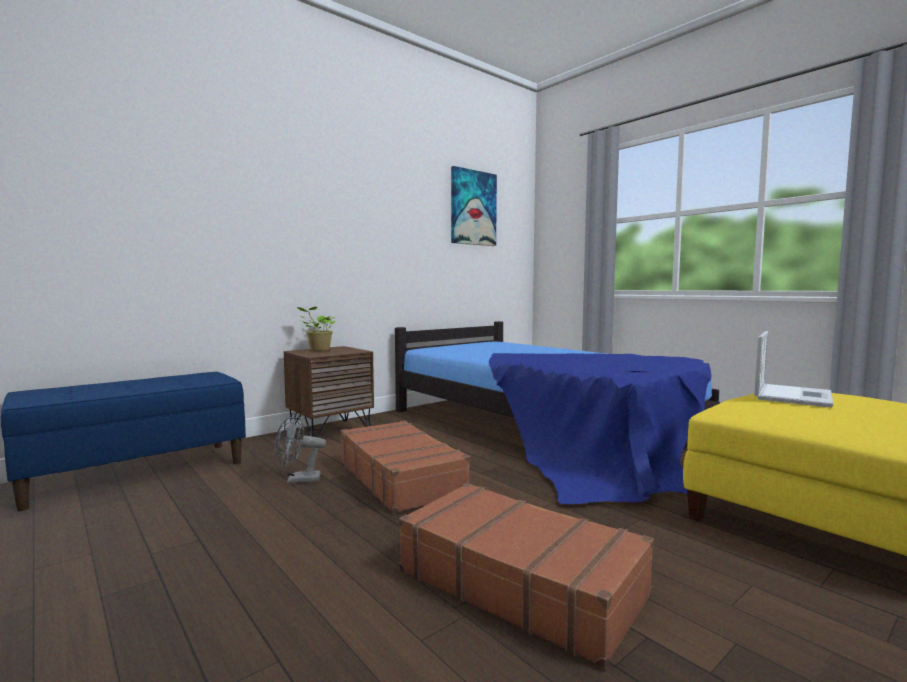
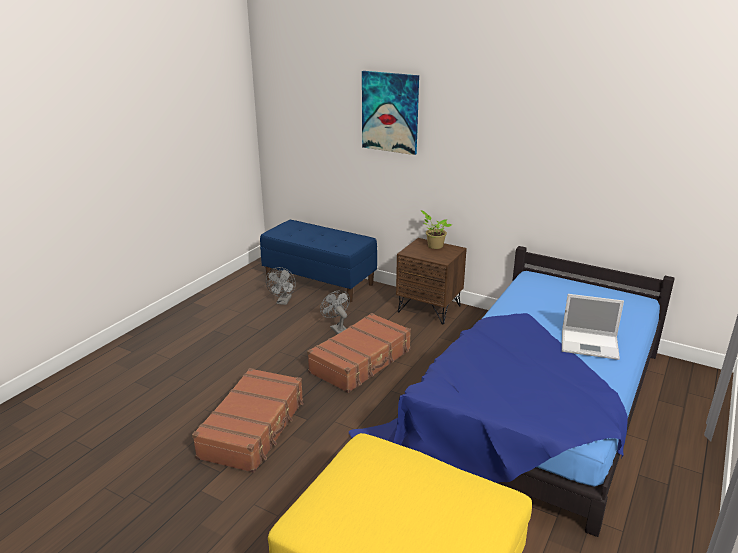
camera: 70 degrees right, 20 degrees up
picture [451,166,497,246] -> picture moved to [362,71,419,155]
laptop [754,331,833,408] -> laptop moved to [562,294,624,360]
none -> grey fan [266,267,296,305]

